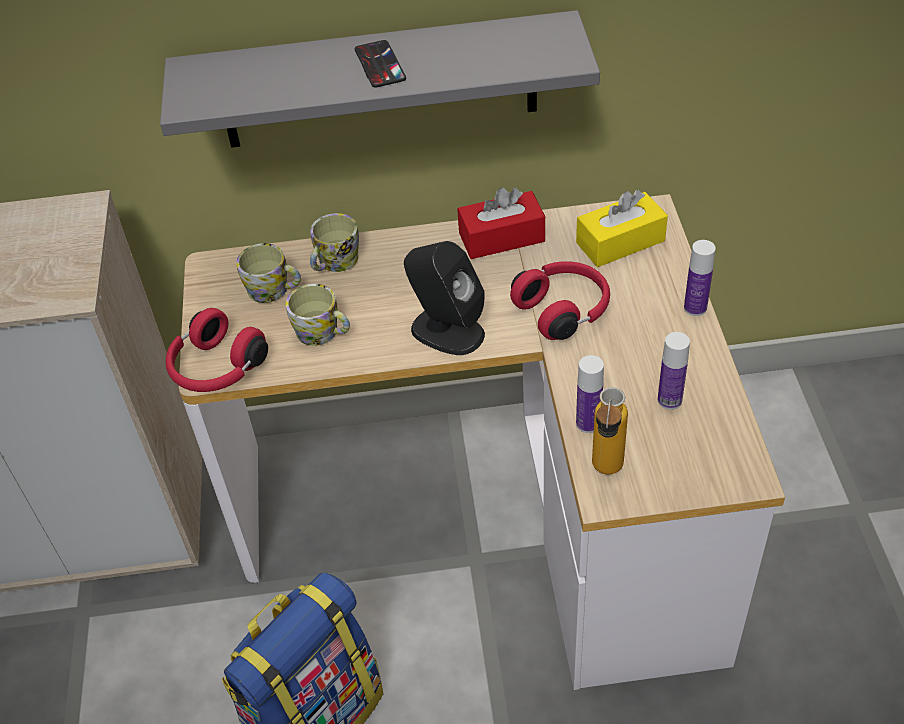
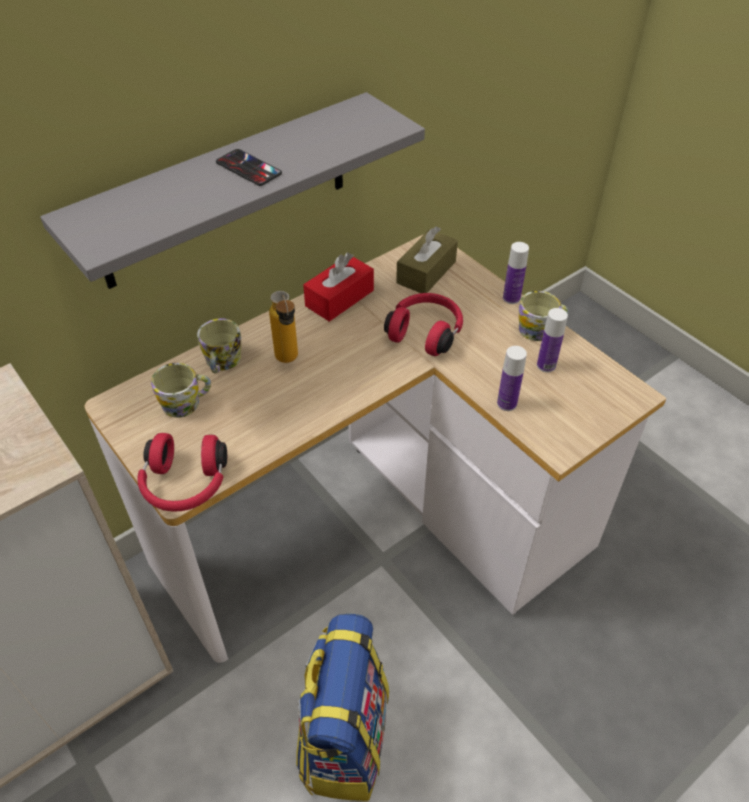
camera: 35 degrees left, 0 degrees up
mug [286,284,350,346] -> mug moved to [519,291,568,341]
black speaker [404,241,485,355] -> none
yellow tissue box [576,190,668,267] -> brown tissue box [396,226,458,293]
bottle [592,387,628,475] -> bottle moved to [269,291,298,363]

